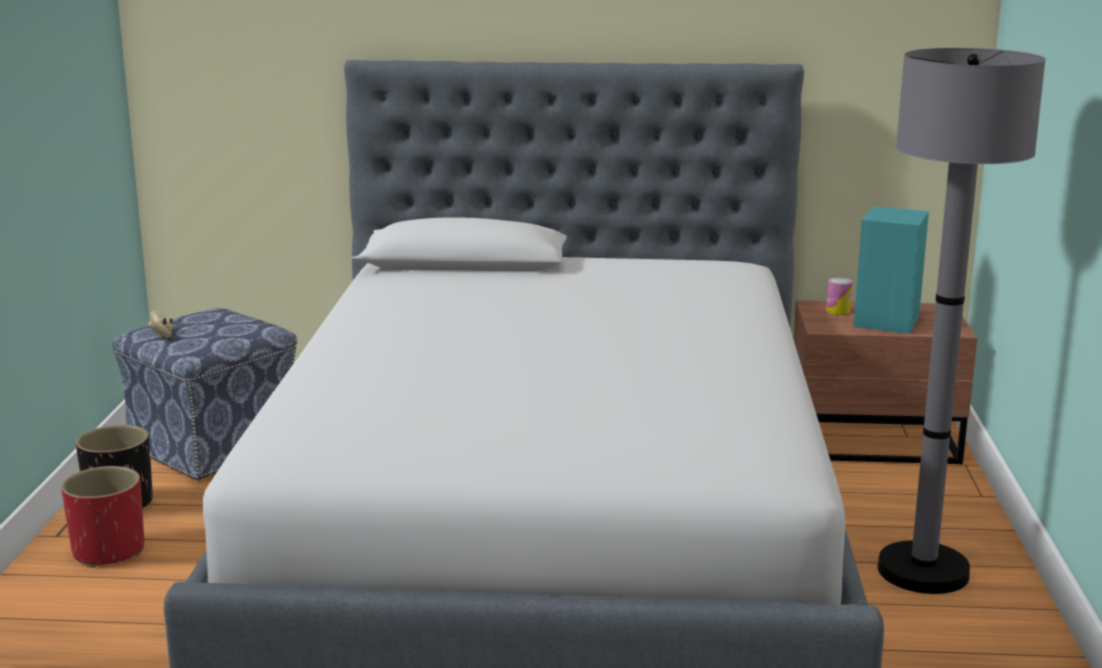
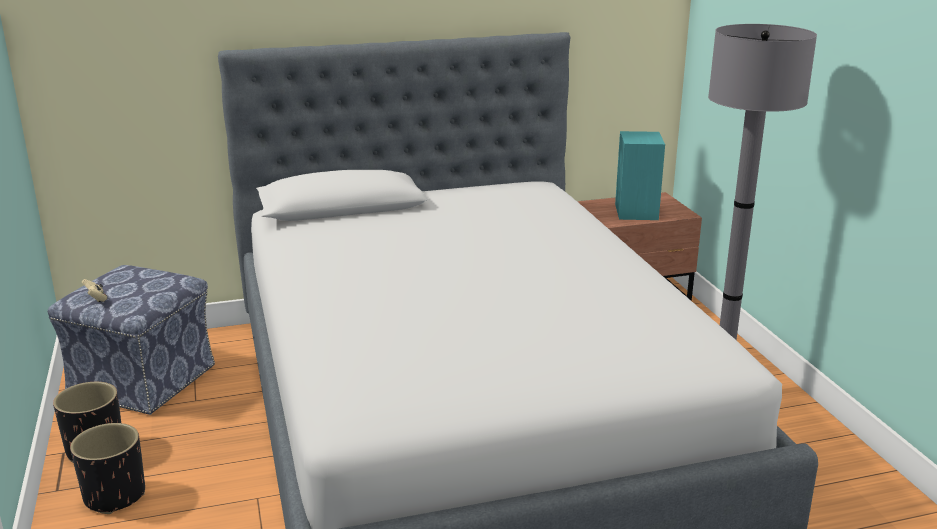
camera: 20 degrees left, 5 degrees up
red planter [61,466,144,568] -> black planter [70,423,145,514]
can [826,277,852,315] -> none

